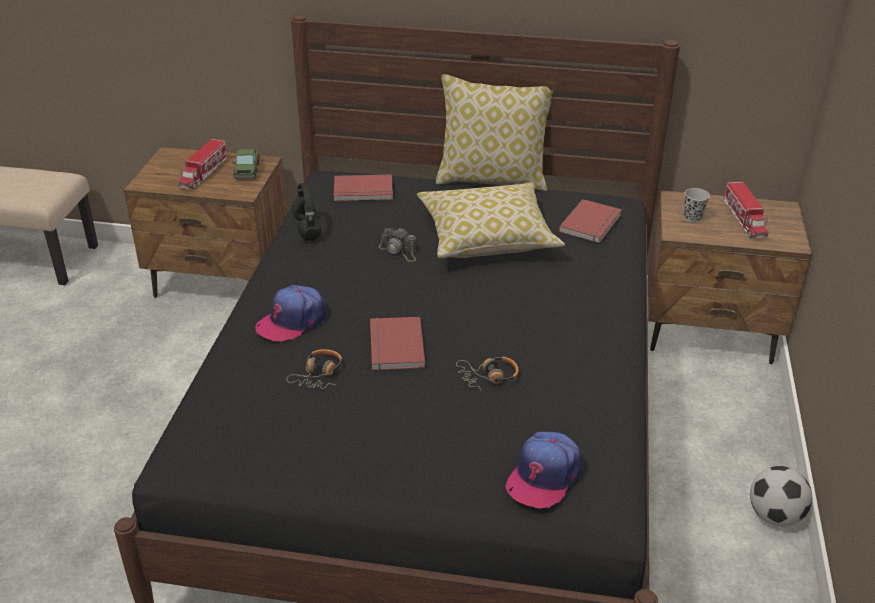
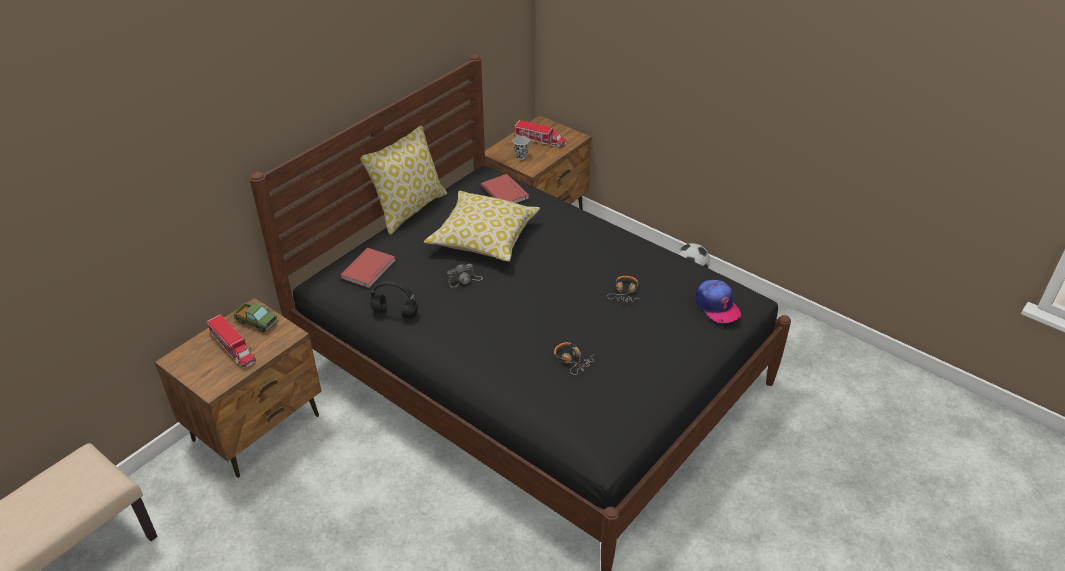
camera: 60 degrees left, 5 degrees up
cap [255,285,326,343] -> none
red book [370,317,425,370] -> none

